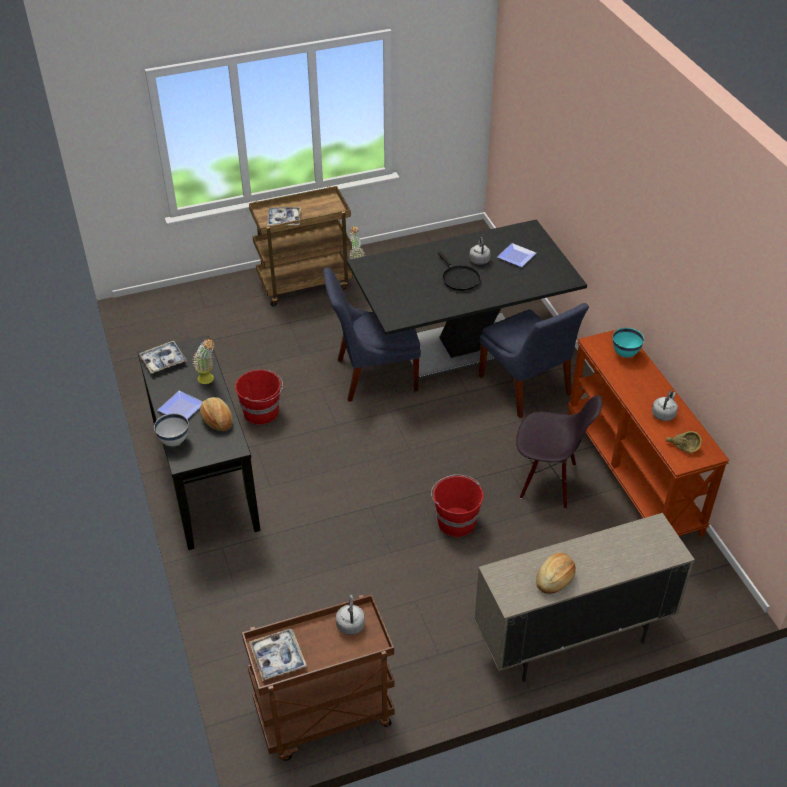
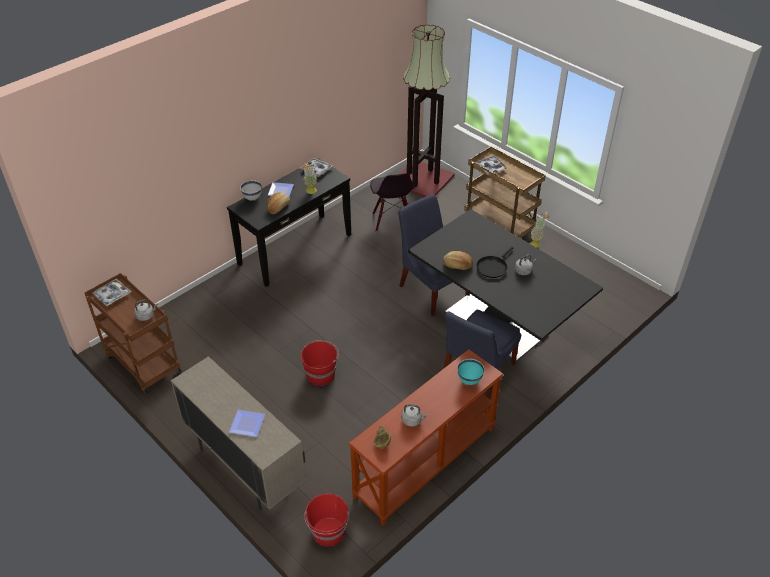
camera: 65 degrees right, 0 degrees up
red bucket [235,370,283,425] -> red bucket moved to [304,493,349,547]
plate [497,243,536,267] -> plate moved to [229,410,265,437]
black chair [516,395,603,509] -> black chair moved to [370,173,414,232]
bread [536,553,576,594] -> bread moved to [443,251,473,270]
none -> floor lamp [400,24,455,197]

